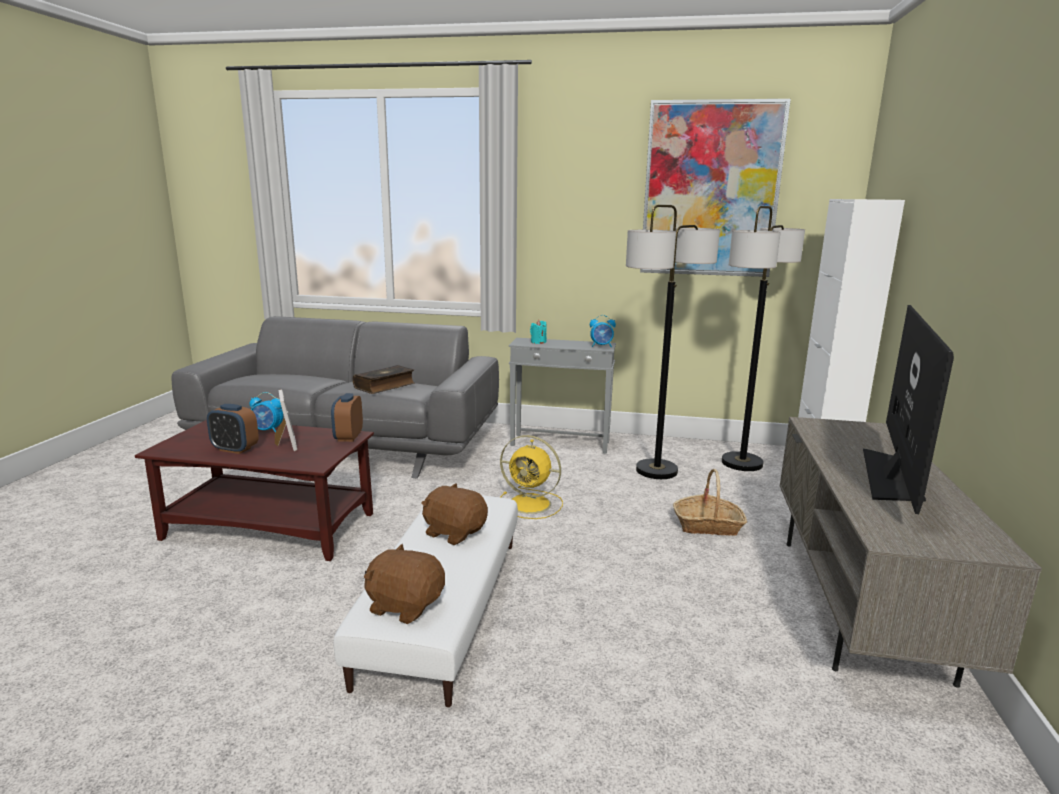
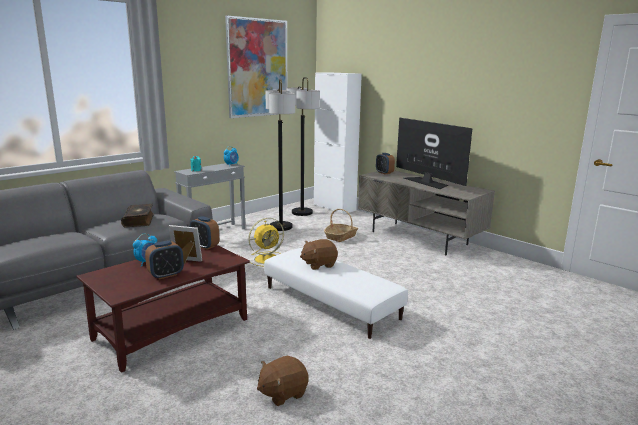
camera: 55 degrees left, 0 degrees up
brown plush toy [364,544,445,624] -> brown plush toy moved to [257,356,309,406]
none -> alarm clock [376,153,395,174]

